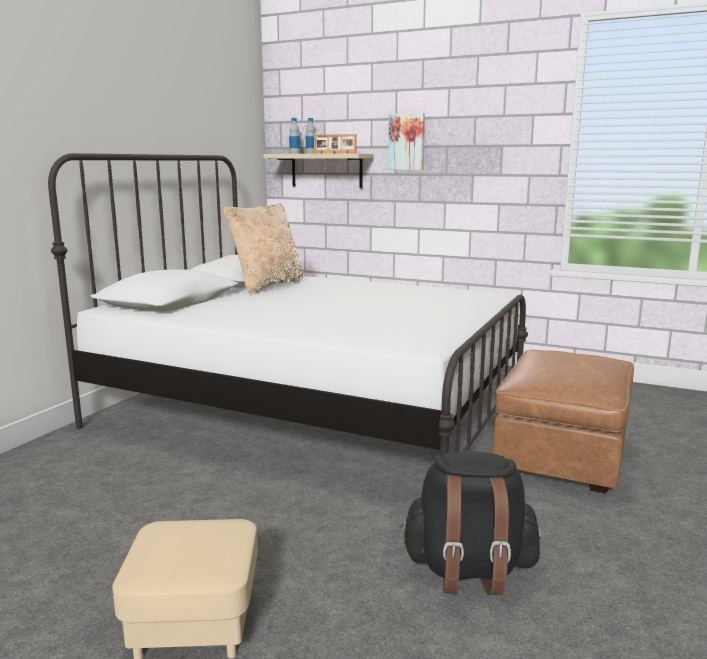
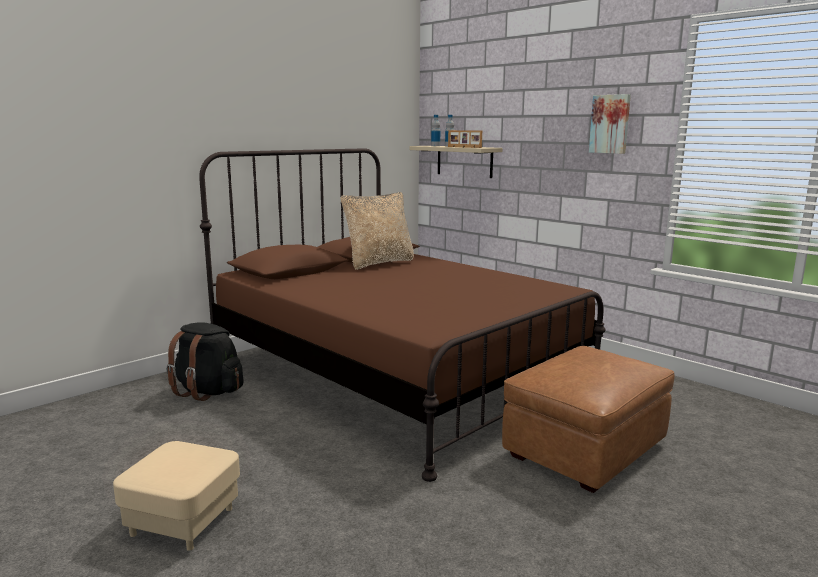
camera: 20 degrees right, 0 degrees up
white bed [48,153,528,457] -> brown bed [199,148,606,482]
picture [388,113,425,170] -> picture moved to [589,94,631,154]
black backpack [400,451,541,595] -> black backpack moved to [166,322,243,401]

